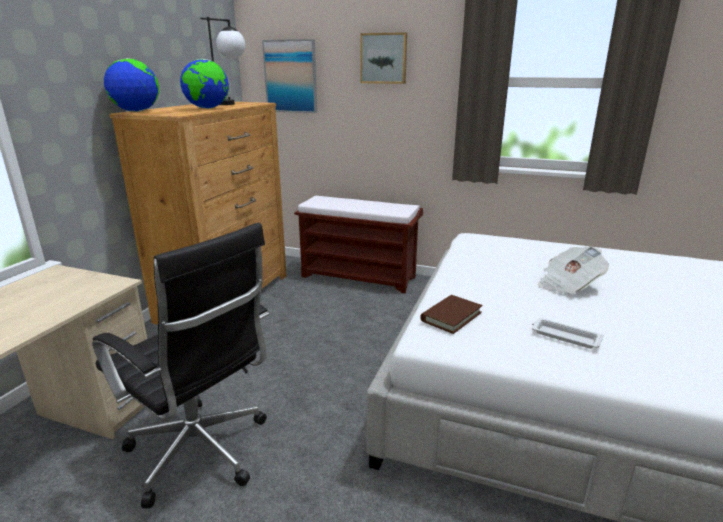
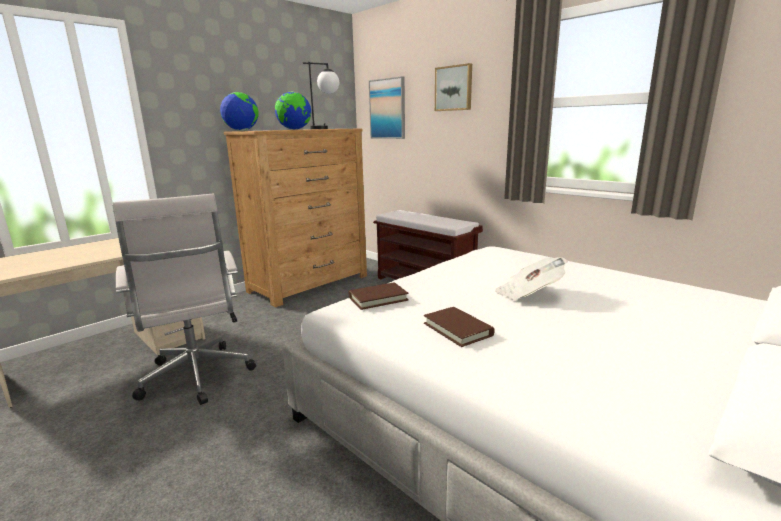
camera: 25 degrees right, 5 degrees down
black office chair [92,223,269,508] -> white office chair [112,194,256,405]
white tray [532,318,604,349] -> brown book [424,307,495,347]

